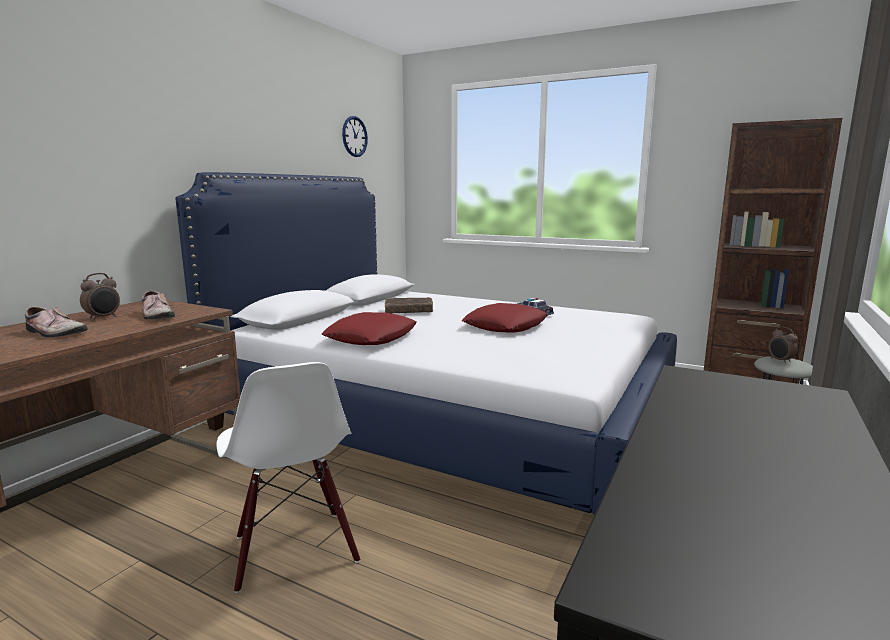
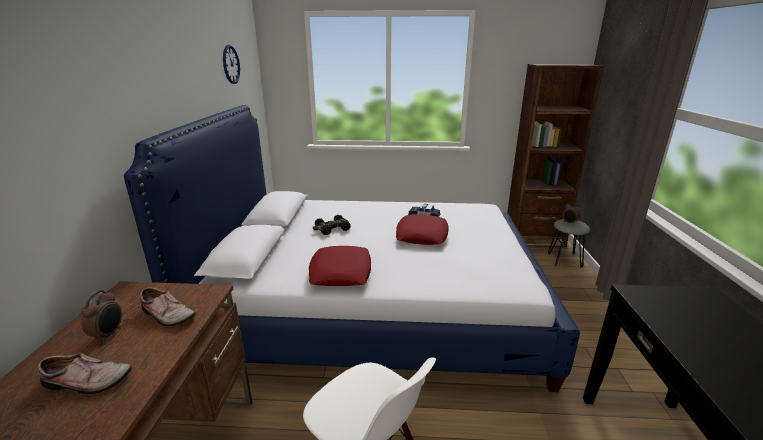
camera: 25 degrees left, 10 degrees up
brown book [385,297,433,313] -> black toy car [313,215,351,235]

